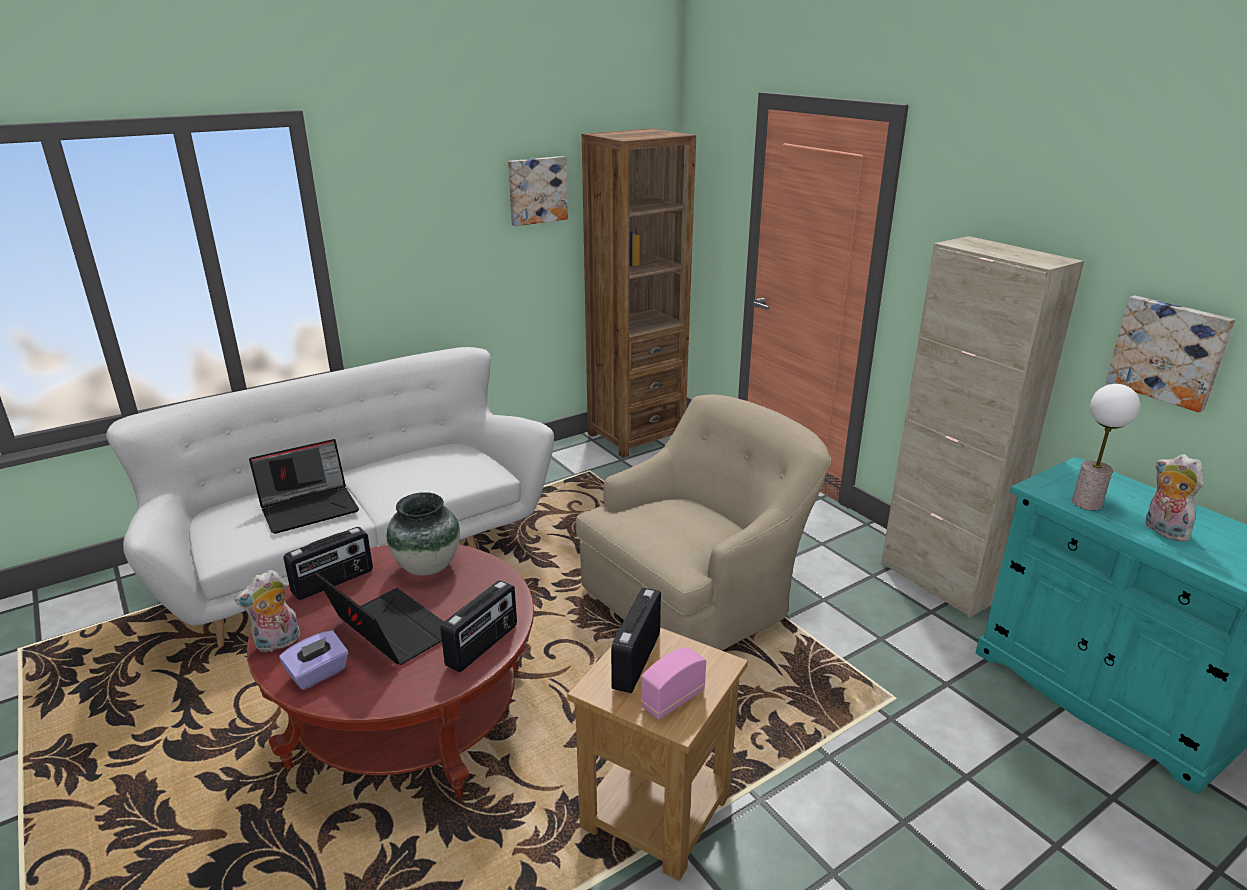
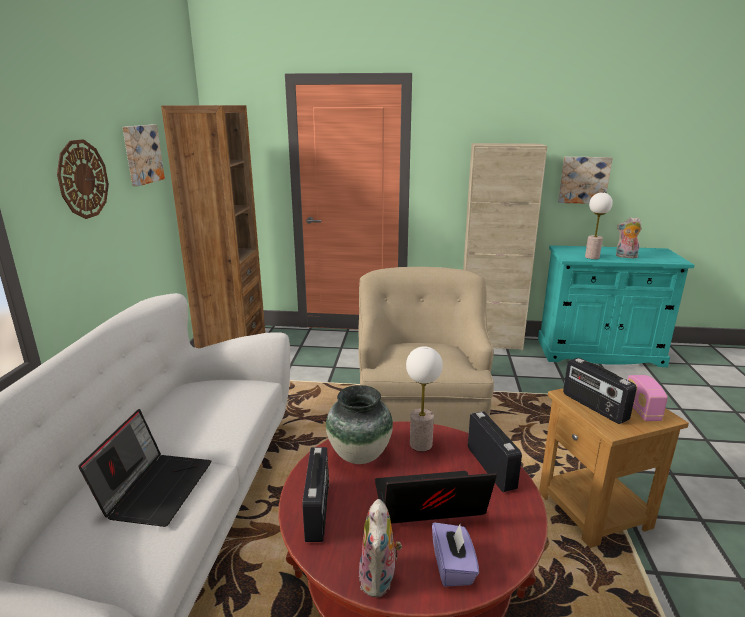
camera: 50 degrees left, 5 degrees down
none -> wall clock [57,139,109,219]
none -> table lamp [406,346,443,451]

